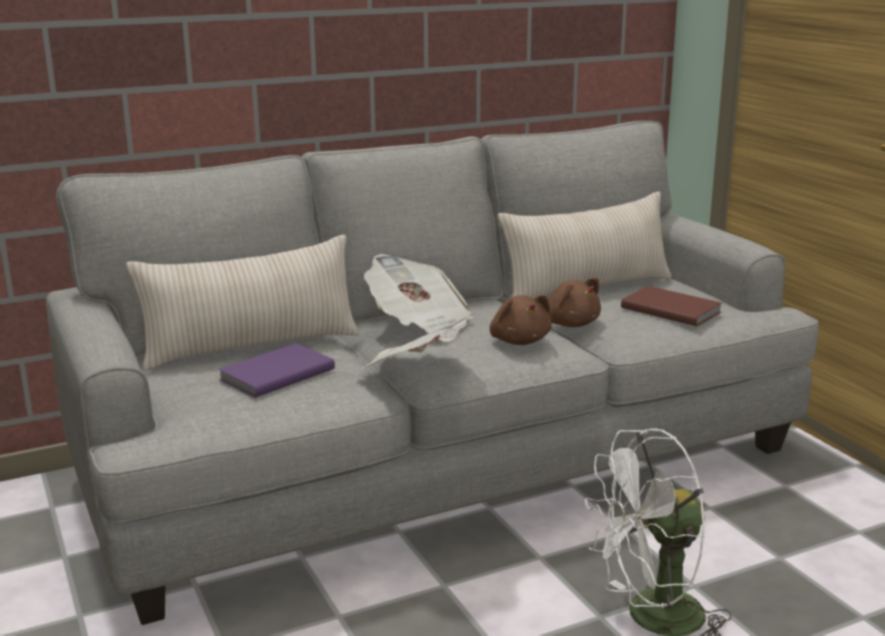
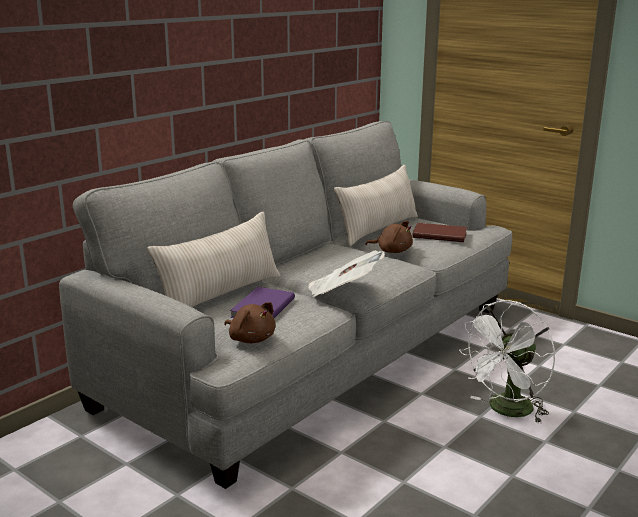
camera: 25 degrees left, 0 degrees up
newspaper [364,254,474,342] -> none
brown plush toy [490,295,552,345] -> brown plush toy moved to [224,302,275,343]

